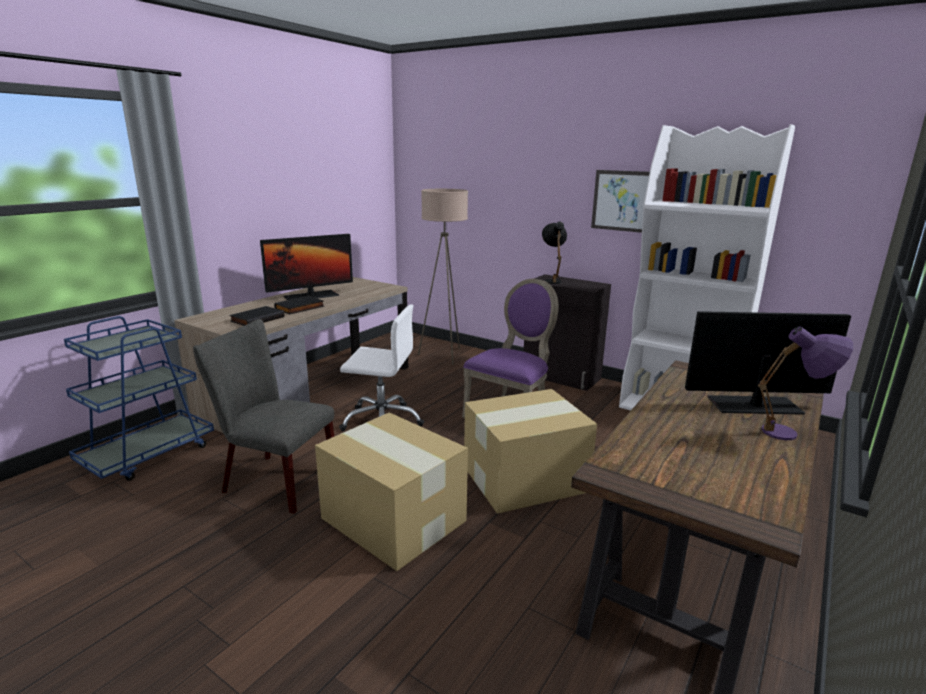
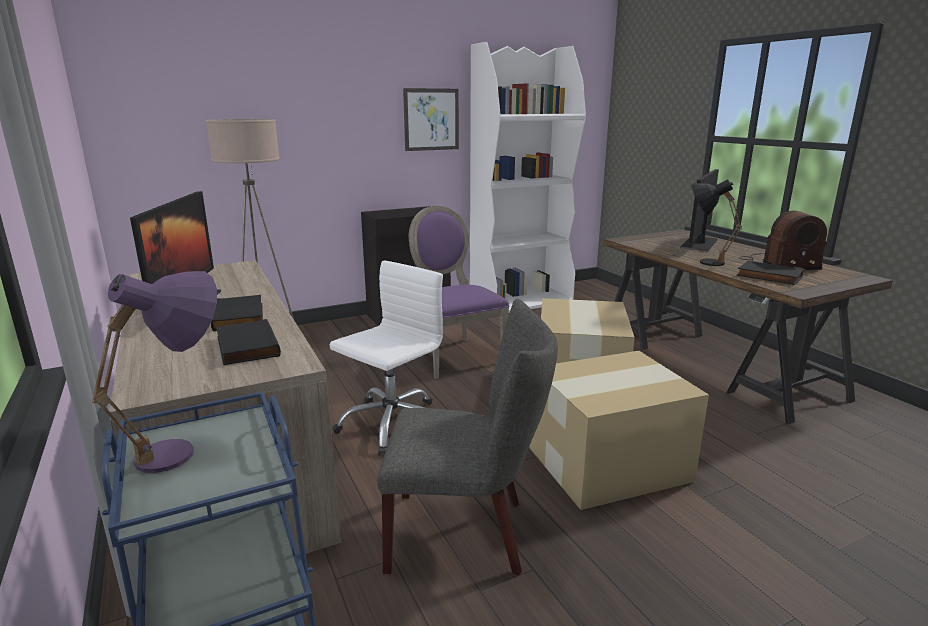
camera: 60 degrees left, 0 degrees up
grey chair [193,319,334,514] -> grey chair turned 135 degrees counterclockwise [377,299,558,576]
black table lamp [542,222,567,284] -> black table lamp moved to [691,179,742,266]
purple table lamp [758,326,853,440] -> purple table lamp moved to [92,271,217,473]
none -> black book [737,261,804,285]
none -> radio [739,211,827,270]

